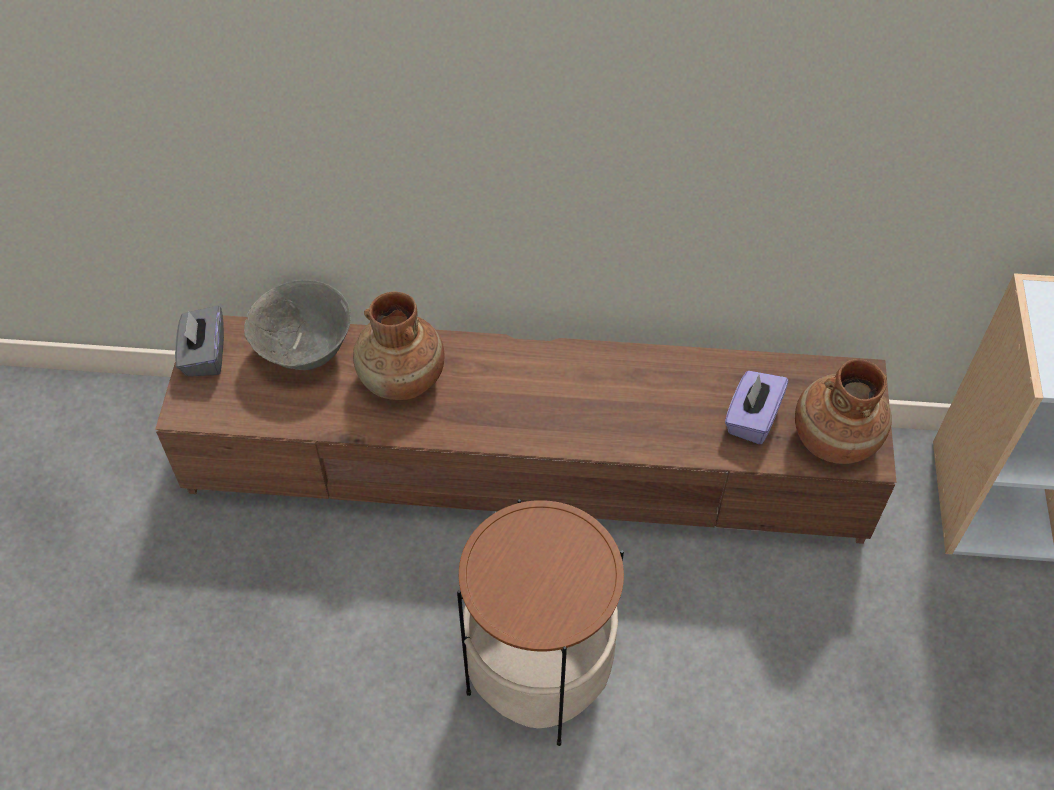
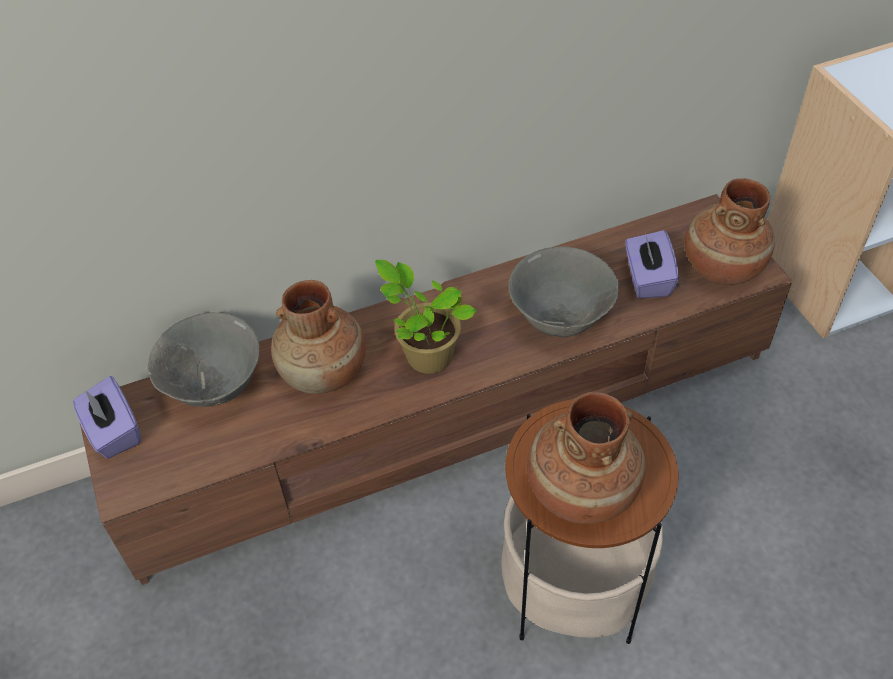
camera: 25 degrees left, 5 degrees down
grey tissue box [175,306,224,377] -> purple tissue box [73,376,141,458]
none -> potted plant [375,260,477,374]
none -> grey bowl [509,247,619,337]
none -> brown vase [527,392,646,524]

